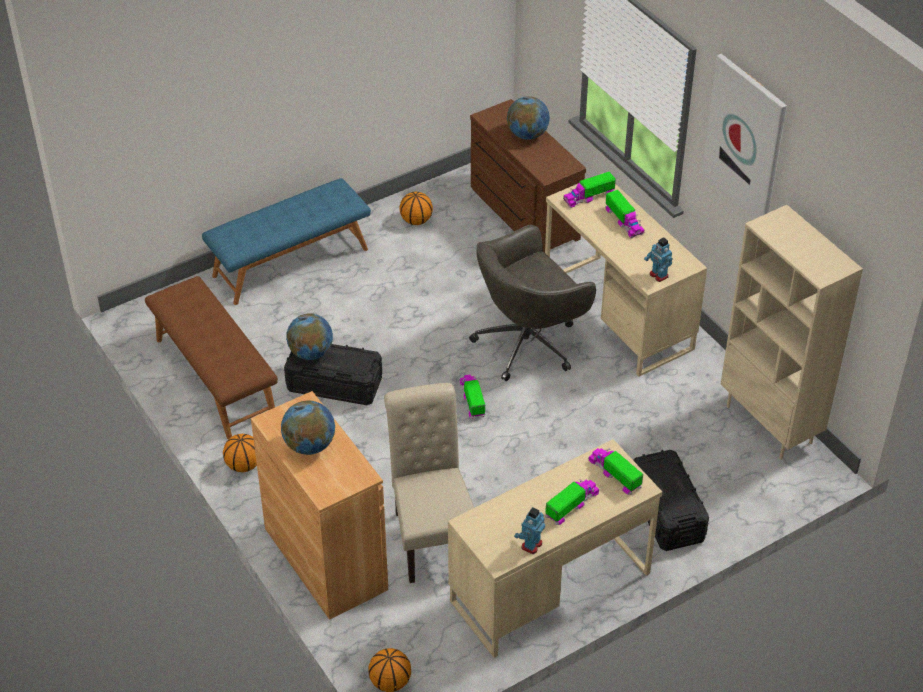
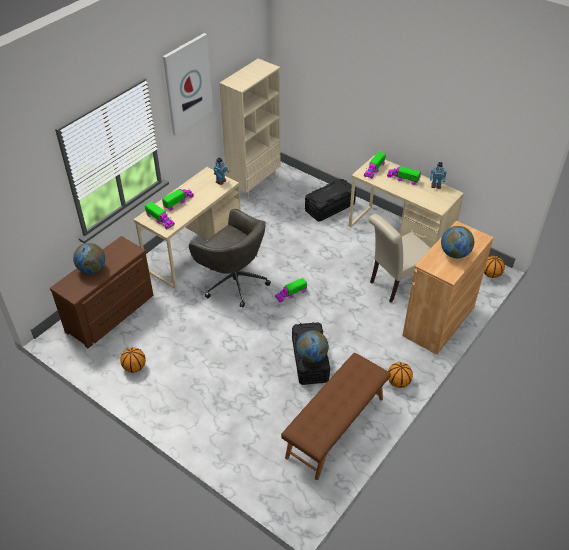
camera: 110 degrees left, 0 degrees up
blue bench [202,178,371,305] -> none

